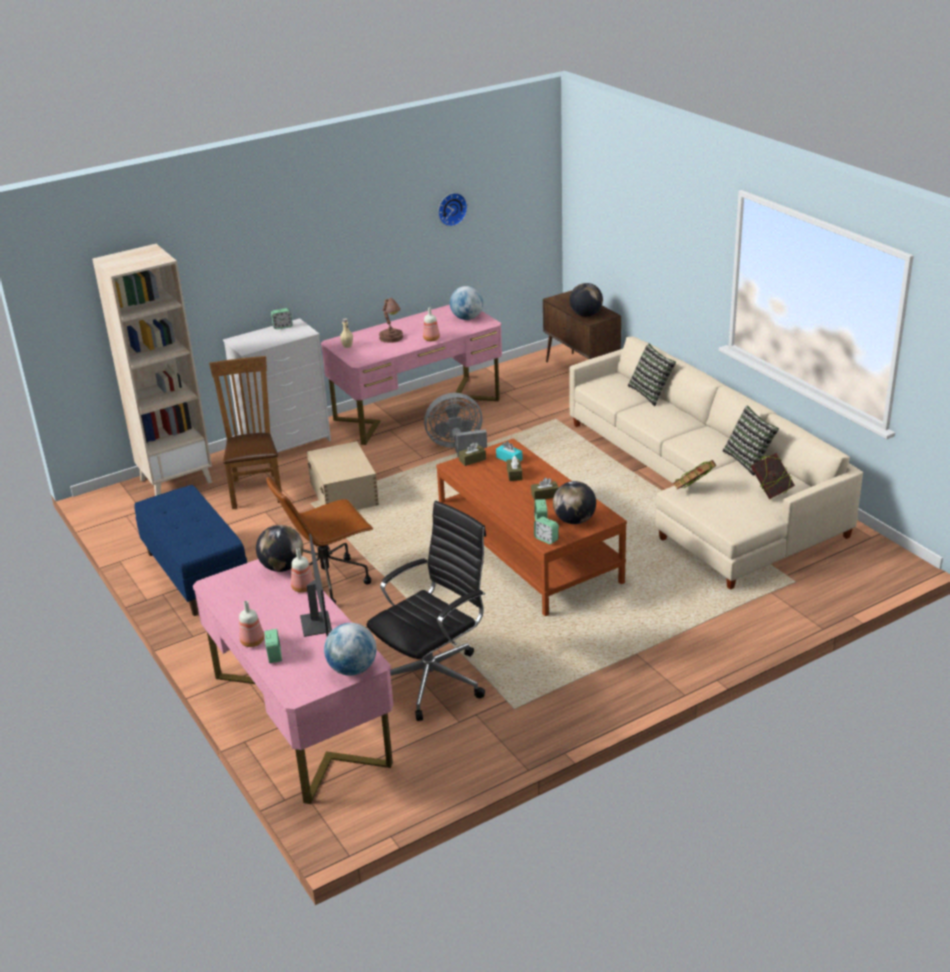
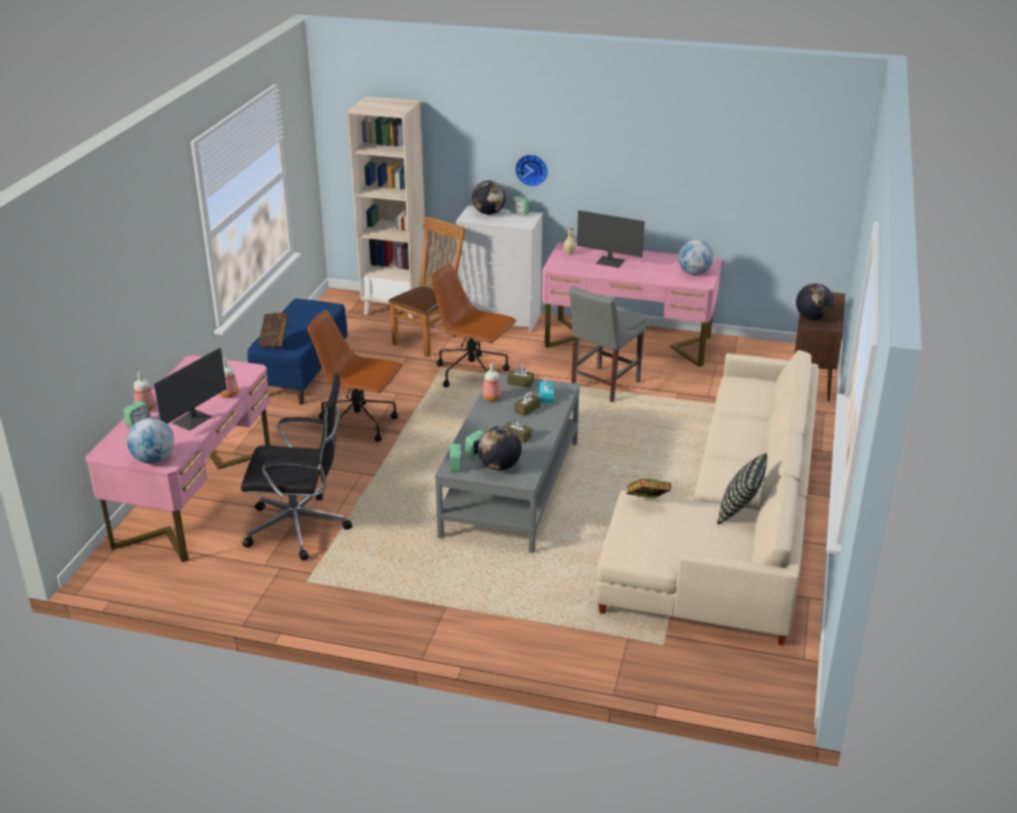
camera: 45 degrees right, 0 degrees up
globe [256,525,303,572] -> globe moved to [472,180,506,215]
beige storage box [307,441,379,510] -> brown office chair [430,264,516,387]
brown table lamp [379,298,403,343] -> monitor [577,210,645,268]
bottle [423,307,440,341] -> bottle moved to [482,363,502,401]
grey fan [424,393,487,457] -> grey chair [569,286,647,402]
brown coffee table [436,438,627,616] -> grey coffee table [435,373,580,553]
wall clock [438,193,468,227] -> wall clock moved to [515,154,548,187]
pillow [628,343,676,406] -> none
book [751,453,795,499] -> book moved to [259,311,288,348]

